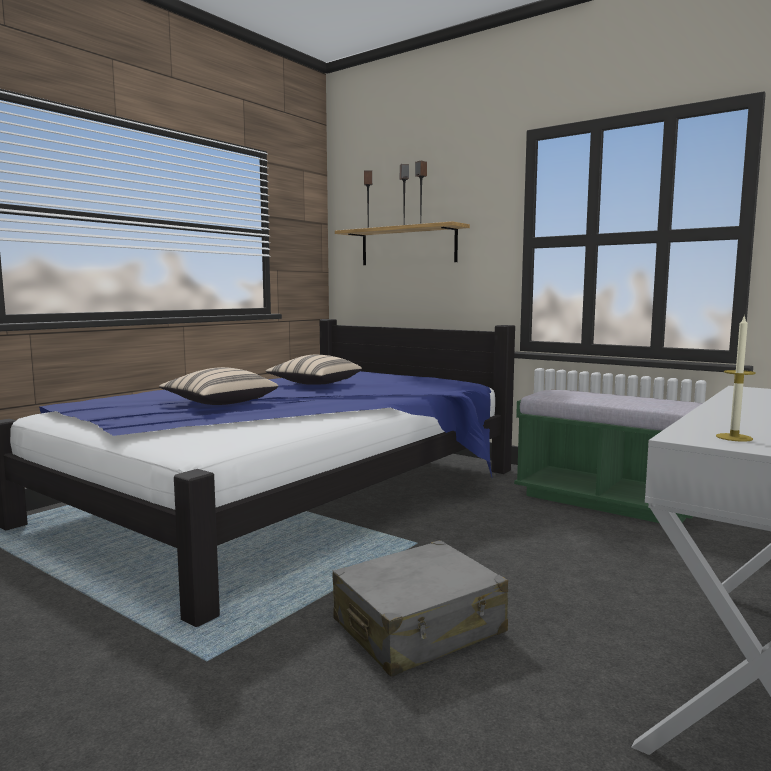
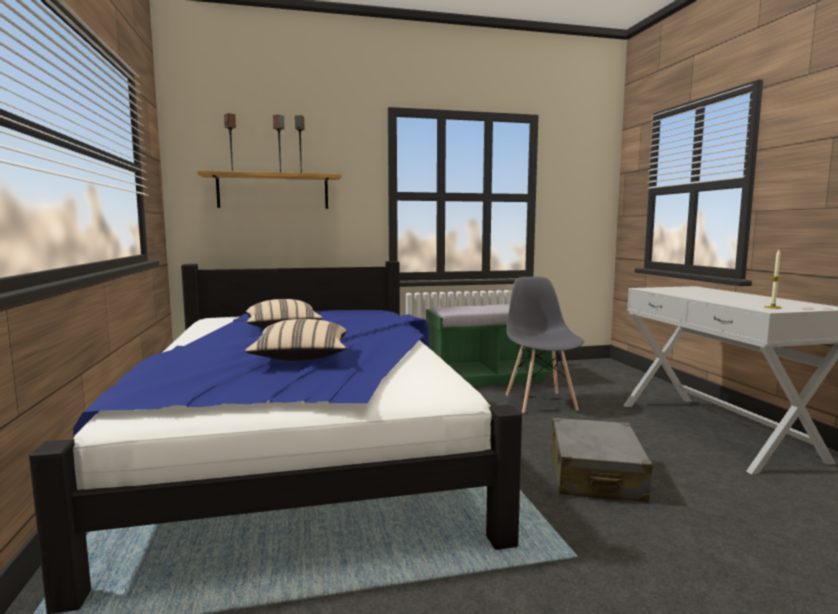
camera: 50 degrees left, 0 degrees up
none -> grey chair [506,277,584,413]

